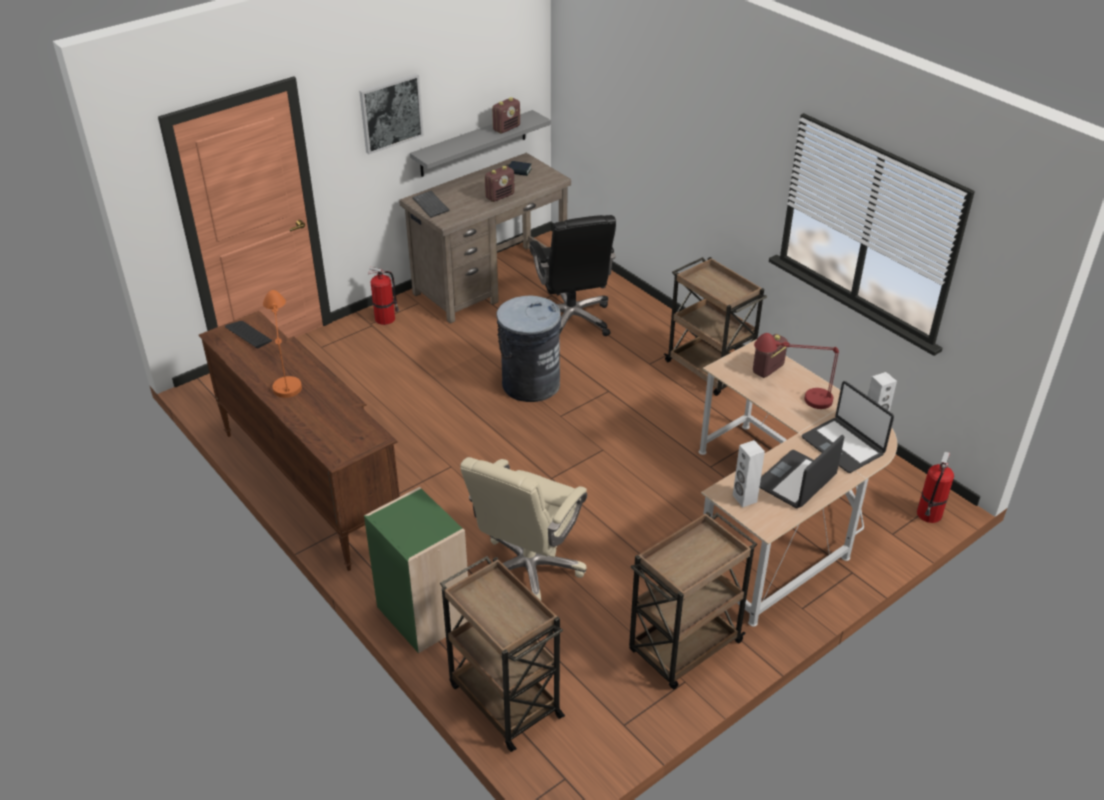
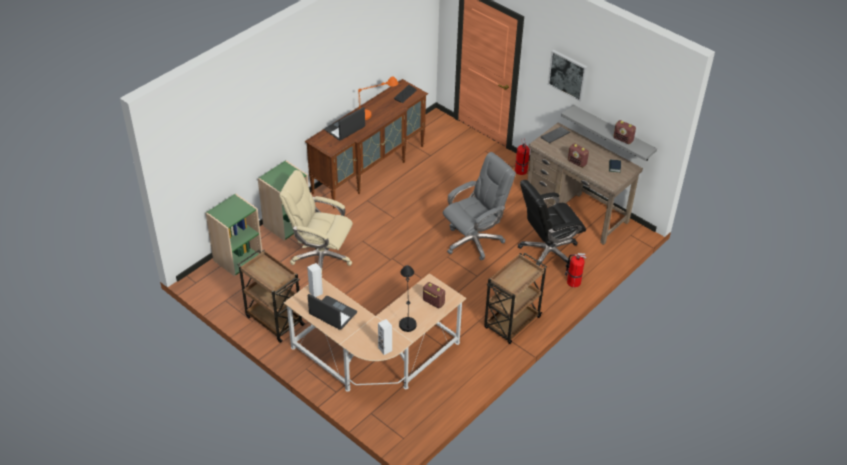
camera: 80 degrees right, 5 degrees up
brown cart [440,556,565,752] -> green bookcase [205,193,262,276]
grey trash can [496,296,561,402] -> grey office chair [443,152,516,260]
red table lamp [754,333,839,409] -> black table lamp [399,265,416,332]
laptop [802,381,894,473] -> laptop moved to [324,107,365,141]
fire extinguisher [917,452,954,523] -> fire extinguisher moved to [565,253,586,287]

